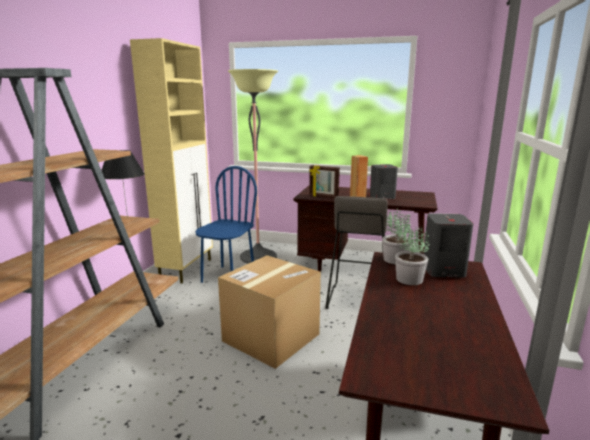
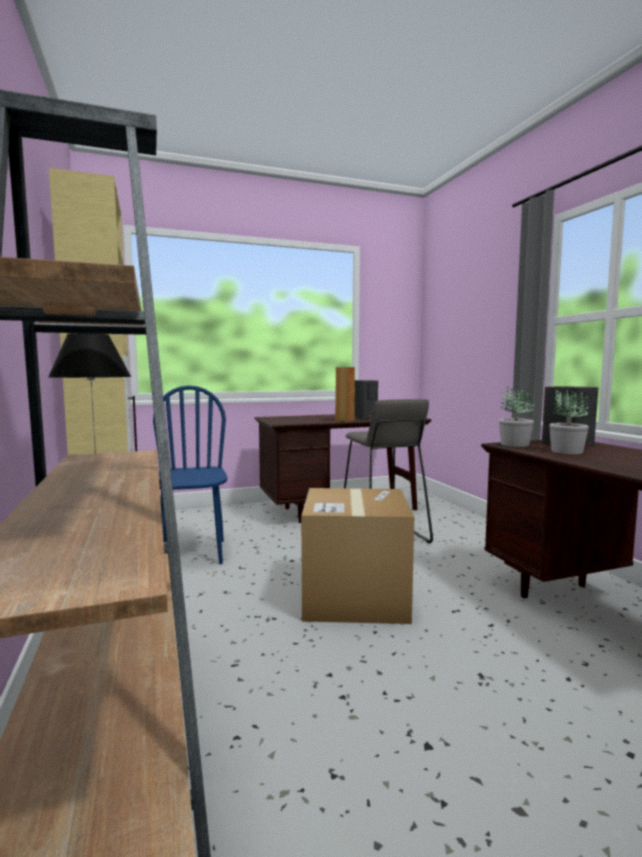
camera: 35 degrees left, 10 degrees down
floor lamp [228,69,278,264] -> none
picture frame [309,165,340,198] -> none

